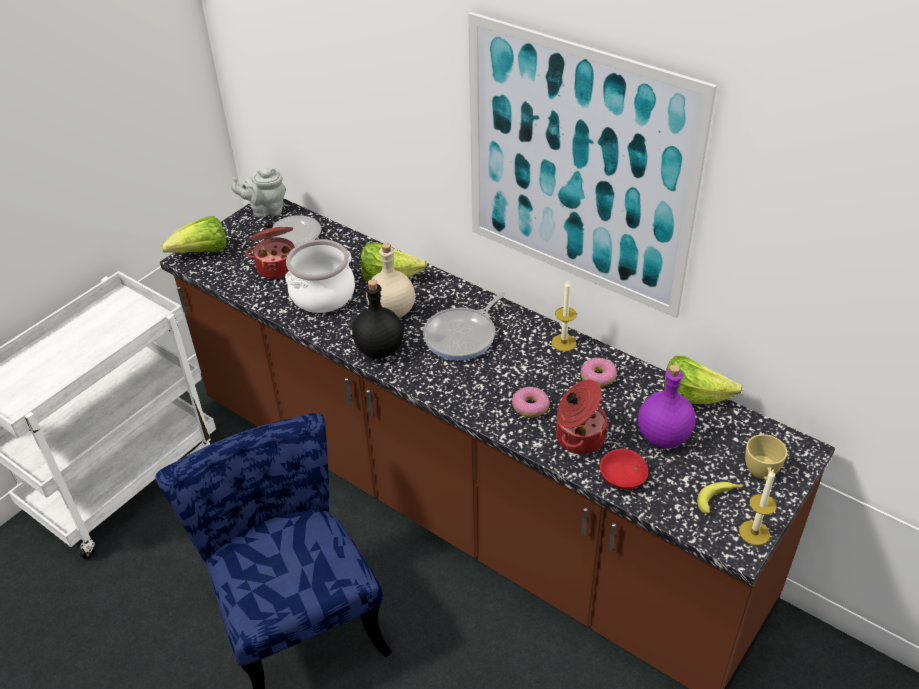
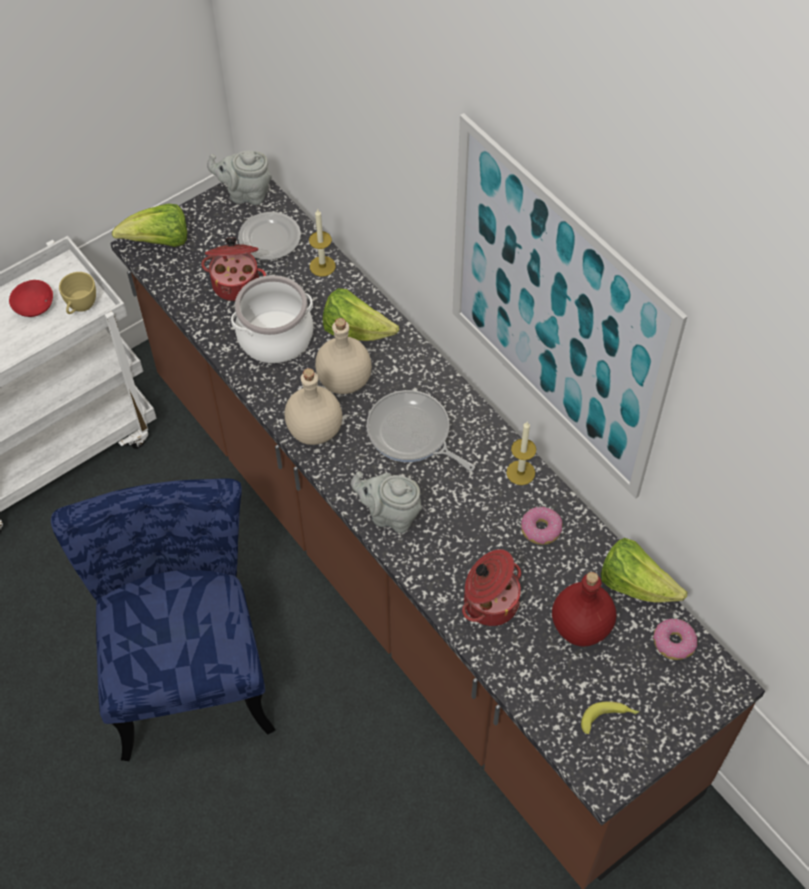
camera: 15 degrees right, 15 degrees up
black bottle [352,279,404,359] -> beige bottle [285,368,342,445]
frying pan [423,292,506,360] -> frying pan turned 75 degrees clockwise [367,390,475,471]
donut [512,387,550,418] -> donut moved to [653,618,697,660]
red bowl [600,448,648,489] -> red bowl moved to [9,280,53,317]
purple bottle [638,364,695,448] -> red bottle [552,572,616,647]
candle [739,470,777,545] -> candle moved to [309,209,336,277]
yellow cup [745,434,787,480] -> yellow cup moved to [59,272,96,314]
none -> grey teapot [351,471,422,533]

